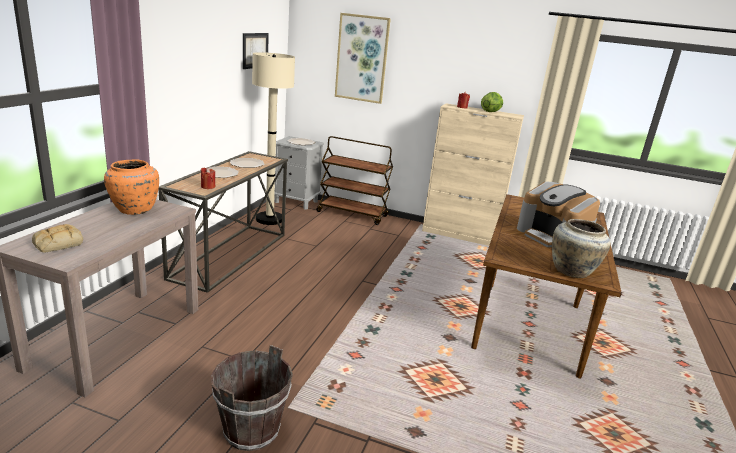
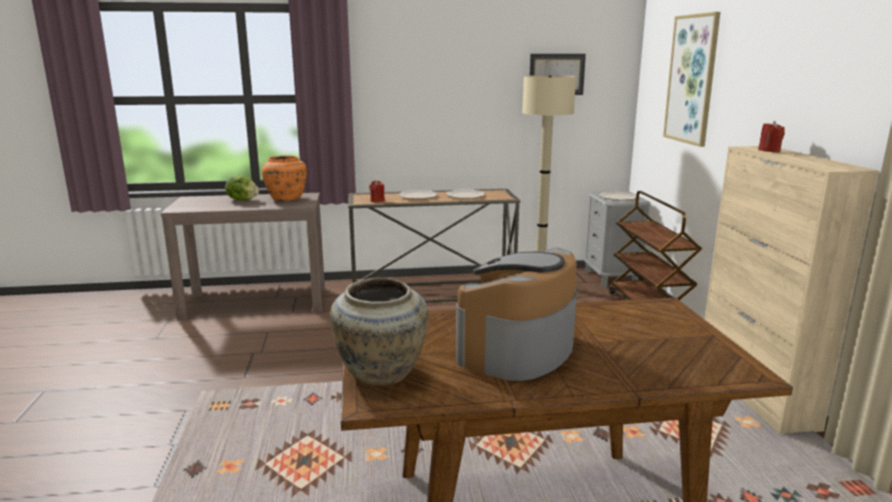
camera: 65 degrees right, 5 degrees down
bread [32,224,83,253] -> none
brown bucket [211,345,293,451] -> none
lettuce [481,92,503,112] -> lettuce moved to [225,174,259,200]

